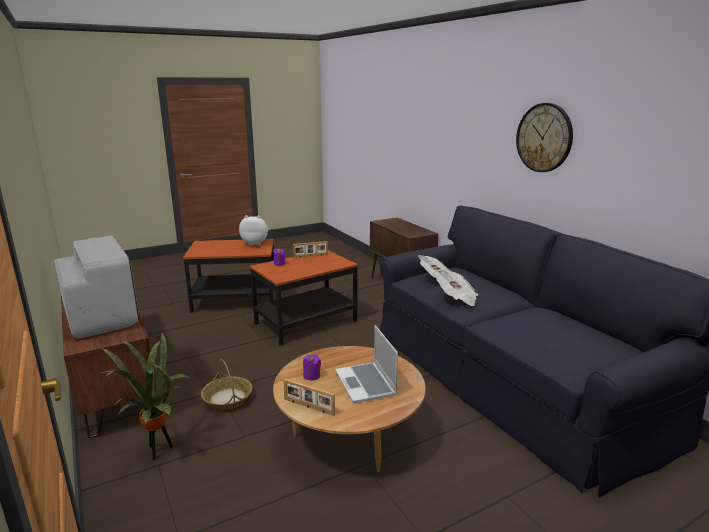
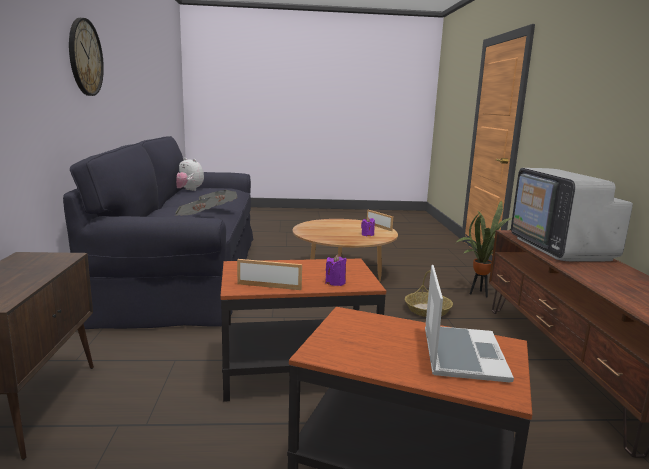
camera: 155 degrees left, 5 degrees down
plush toy [239,215,268,246] -> plush toy moved to [176,158,204,191]
laptop [335,325,398,403] -> laptop moved to [425,265,514,382]

